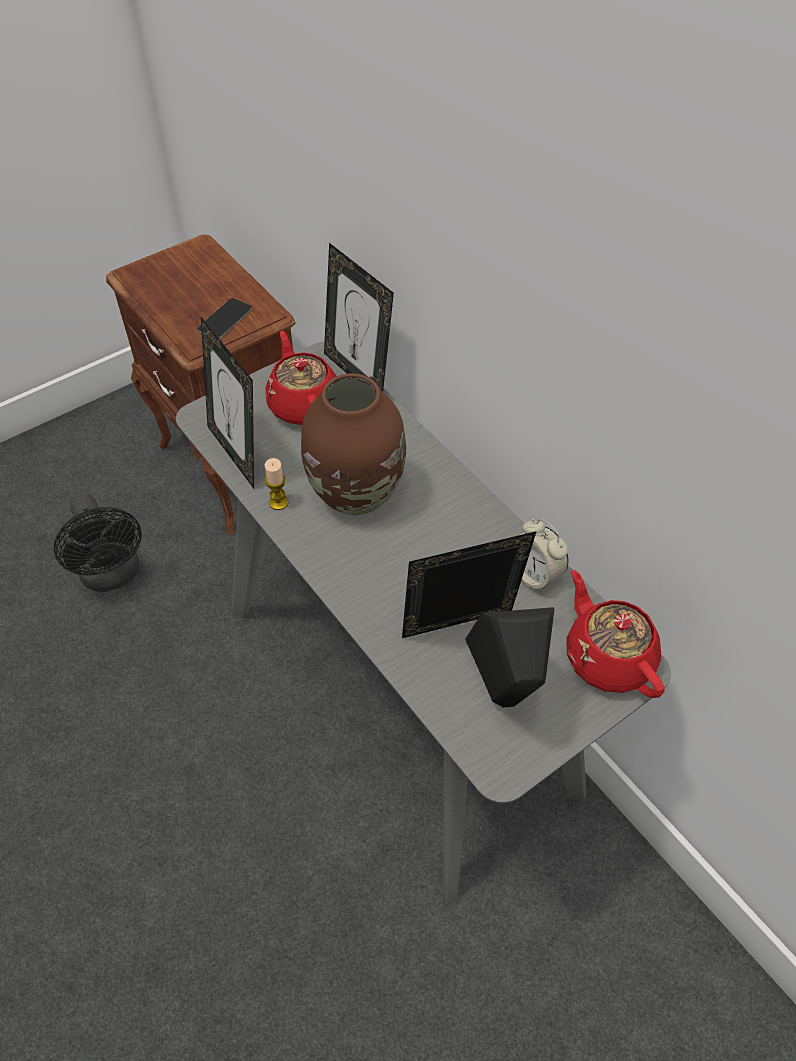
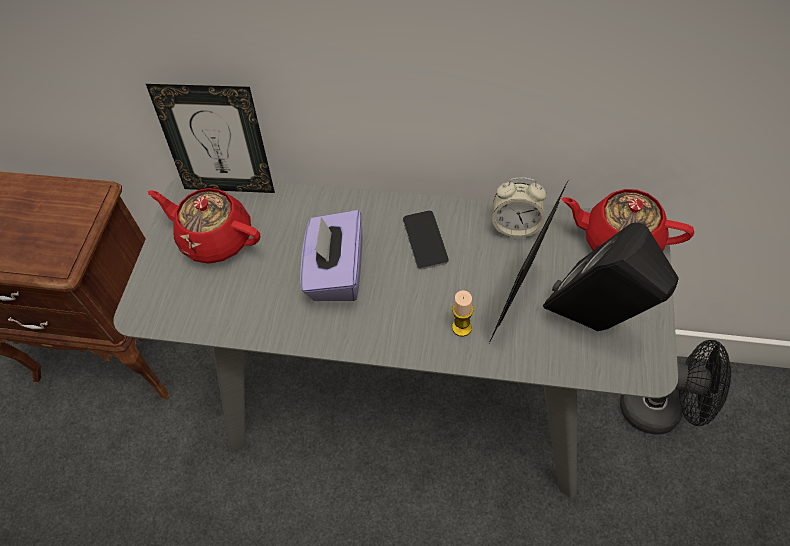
camera: 40 degrees left, 5 degrees up
black fan [54,494,142,592] -> black fan moved to [620,340,731,434]
phone [197,298,252,339] -> phone moved to [403,211,449,269]
picture frame [201,317,254,489] -> none
candle [265,458,288,510] -> candle moved to [452,290,474,337]
brown vase [301,373,406,515] -> purple tissue box [300,210,362,301]

